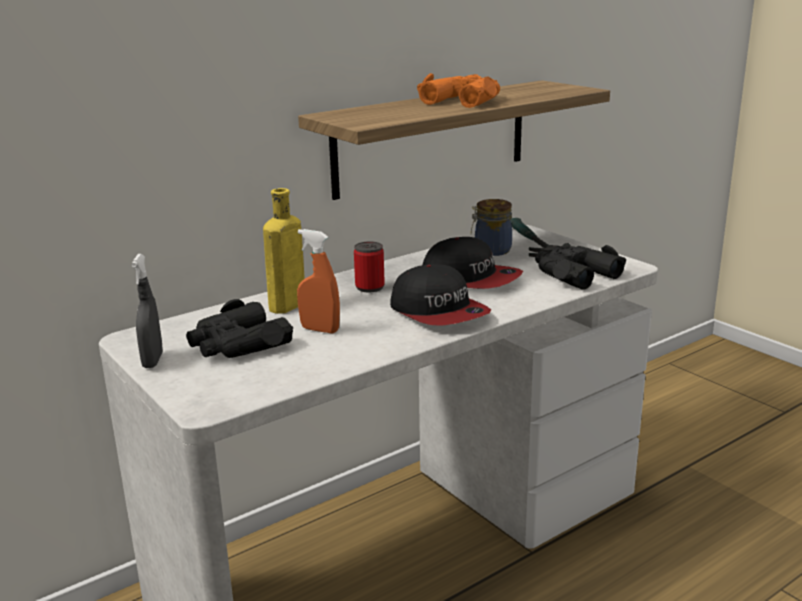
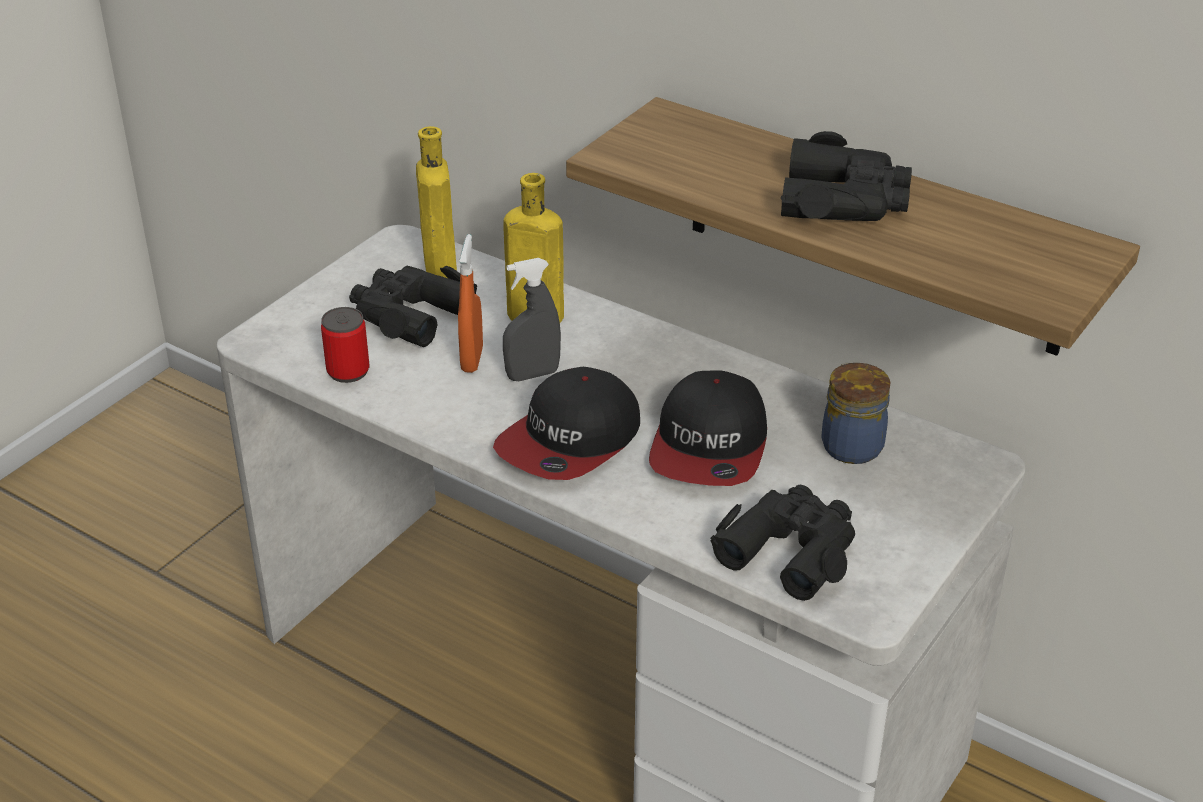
camera: 70 degrees right, 15 degrees up
grey spray bottle [131,254,163,368] -> grey spray bottle moved to [503,258,561,381]
can [354,241,385,292] -> can moved to [321,307,369,383]
orange binoculars [417,73,500,108] -> black binoculars [781,131,912,221]
hammer [510,218,571,257] -> none
none -> yellow bottle [416,126,457,278]

